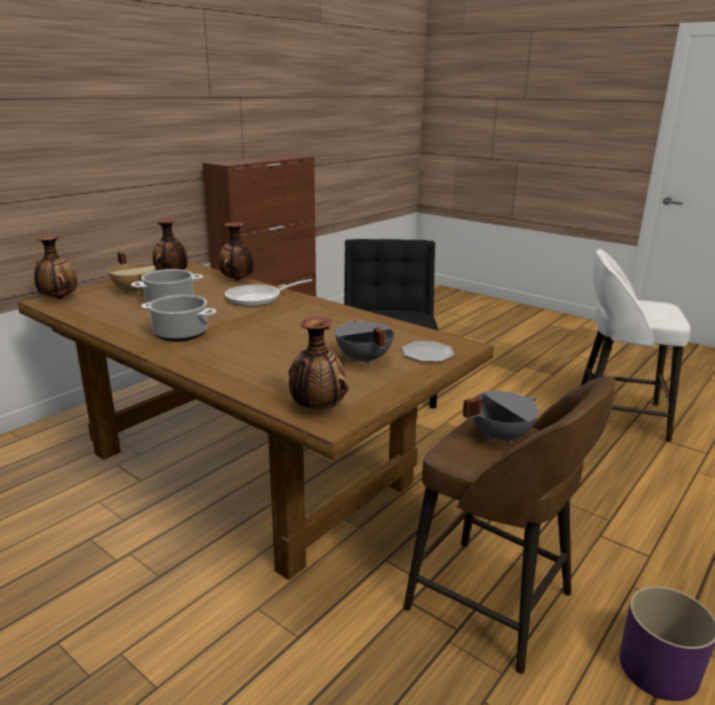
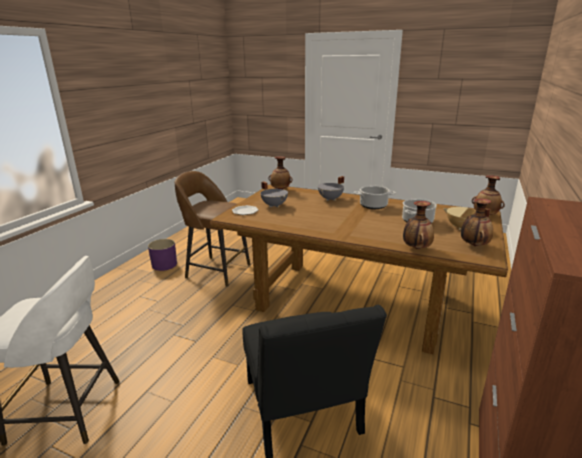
camera: 165 degrees right, 0 degrees up
frying pan [225,279,312,306] -> none
grey cooking pot [463,391,539,443] -> grey cooking pot moved to [318,176,344,201]

